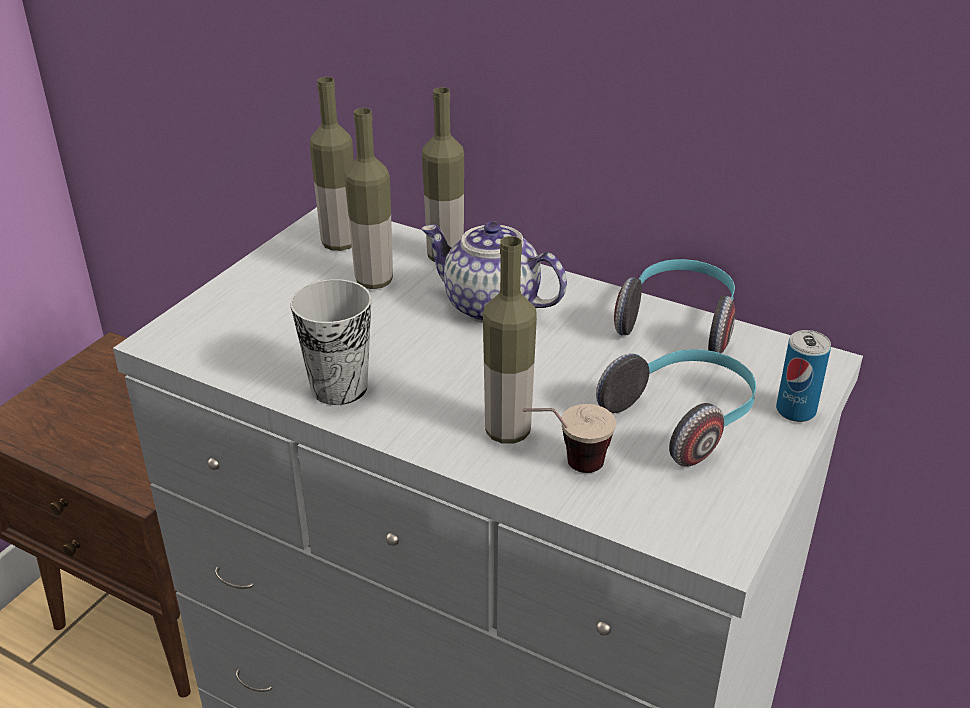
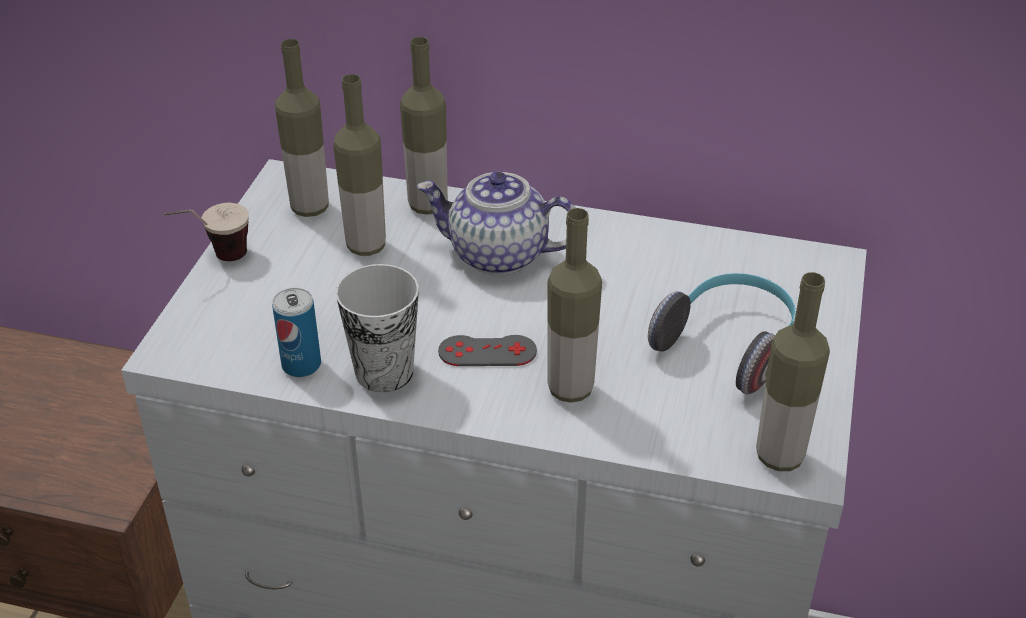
camera: 15 degrees left, 5 degrees up
cup [522,404,616,473] -> cup moved to [163,203,249,261]
headphones [614,259,735,353] -> none
can [776,330,831,422] -> can moved to [272,288,321,377]
none -> grey game controller [438,335,537,366]
none -> bottle [756,272,830,471]

